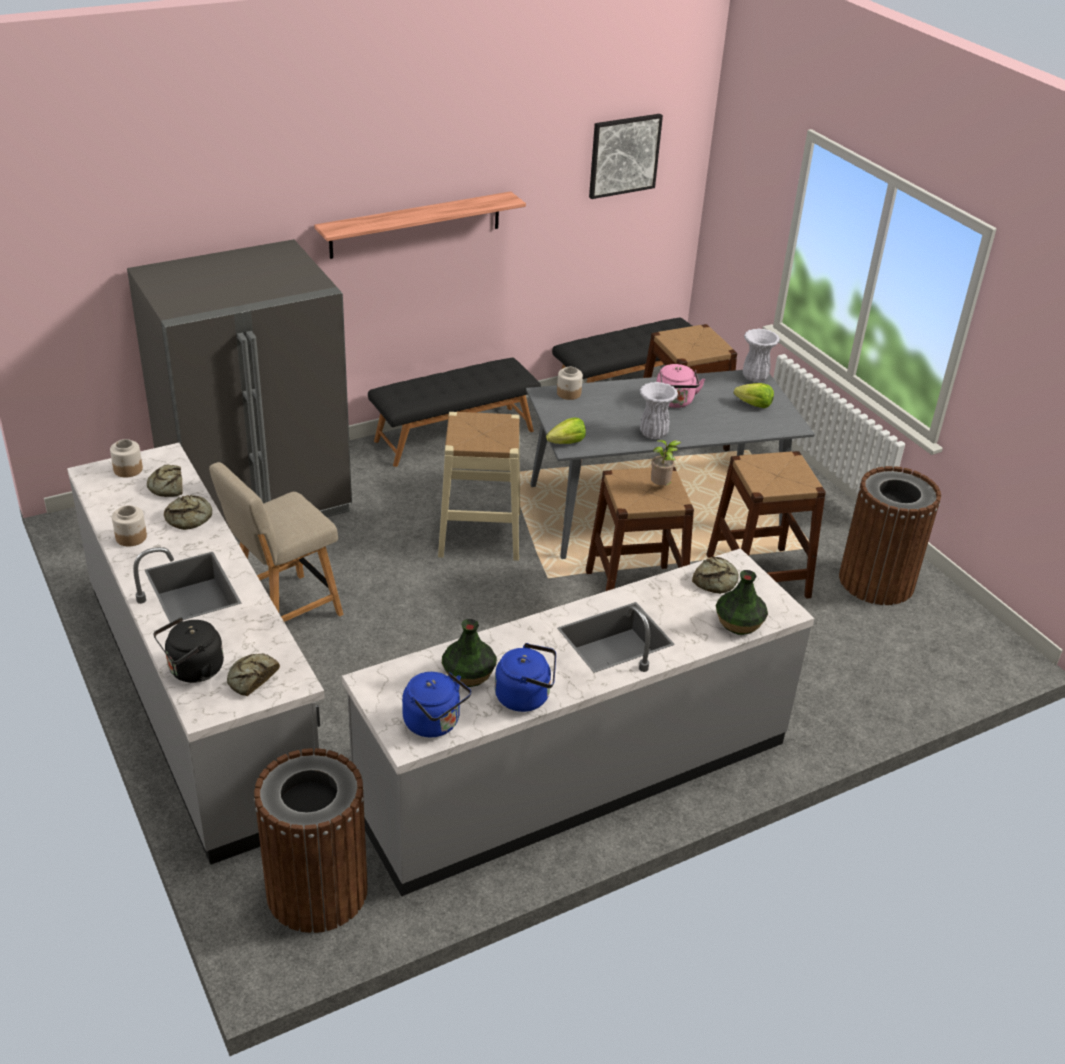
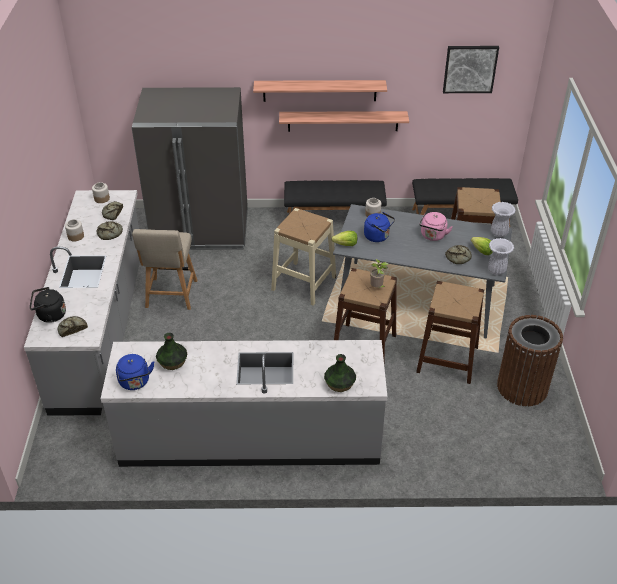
camera: 30 degrees right, 5 degrees up
beige chair [209,462,344,622] -> beige chair turned 75 degrees counterclockwise [132,229,197,310]
brown trash can [254,748,368,933] -> none
blue kettle [495,643,556,712] -> blue kettle moved to [364,212,395,242]
white vase [640,382,678,439] -> white vase moved to [488,238,514,275]
bread [692,557,739,594] -> bread moved to [445,245,472,264]
none -> shelf [279,111,409,132]

